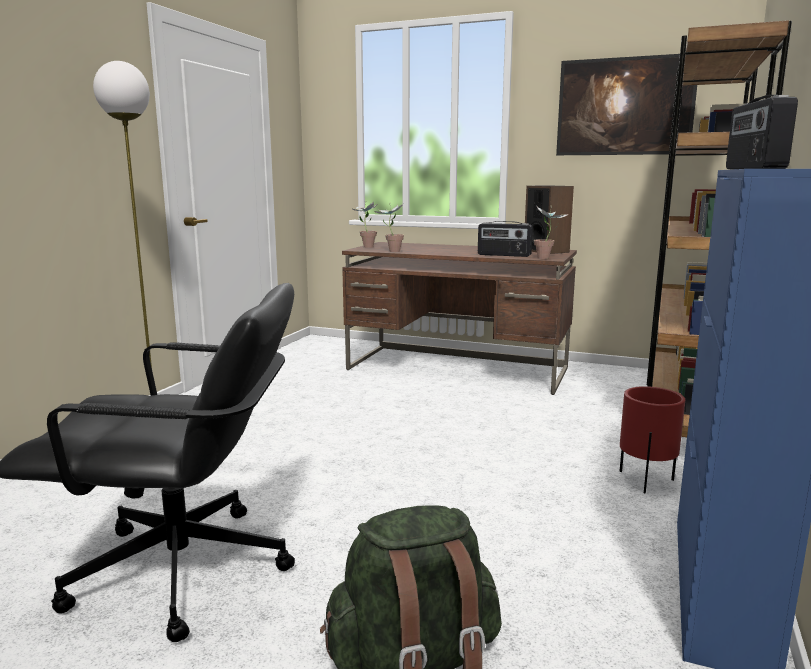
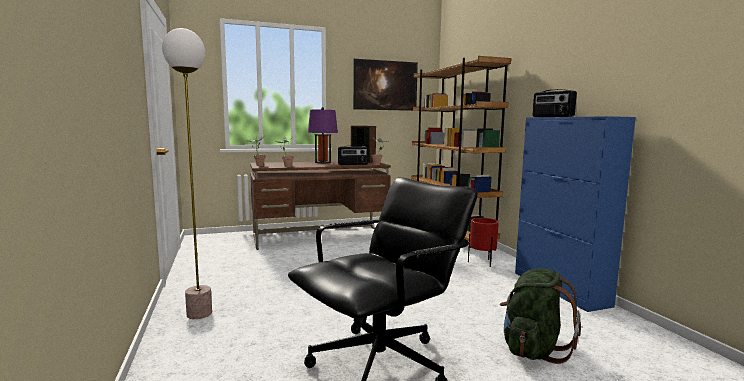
camera: 40 degrees left, 5 degrees down
none -> purple table lamp [308,107,338,164]

